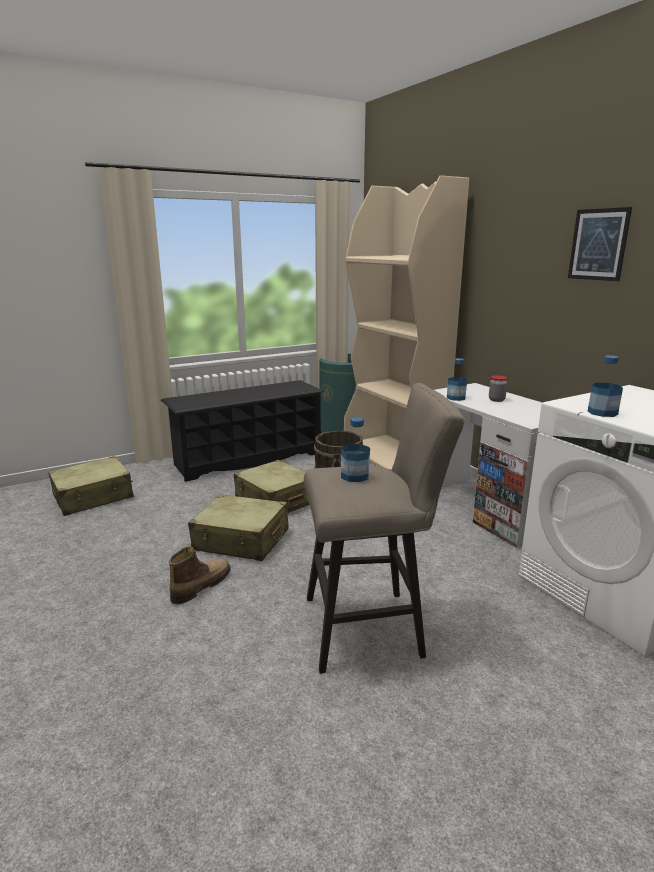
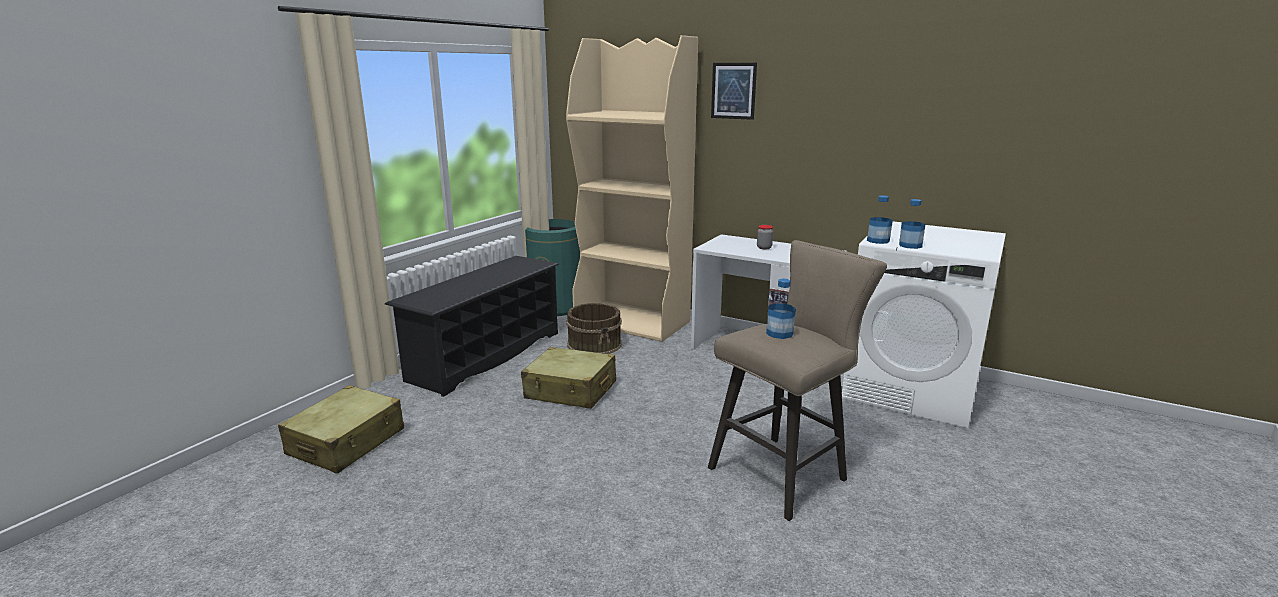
camera: 30 degrees left, 0 degrees up
boot [169,546,231,604] -> none
beige suitcase [188,494,289,561] -> none
bottle [447,358,467,401] -> bottle moved to [867,195,893,244]
picture [568,207,632,281] -> picture moved to [711,63,757,120]

